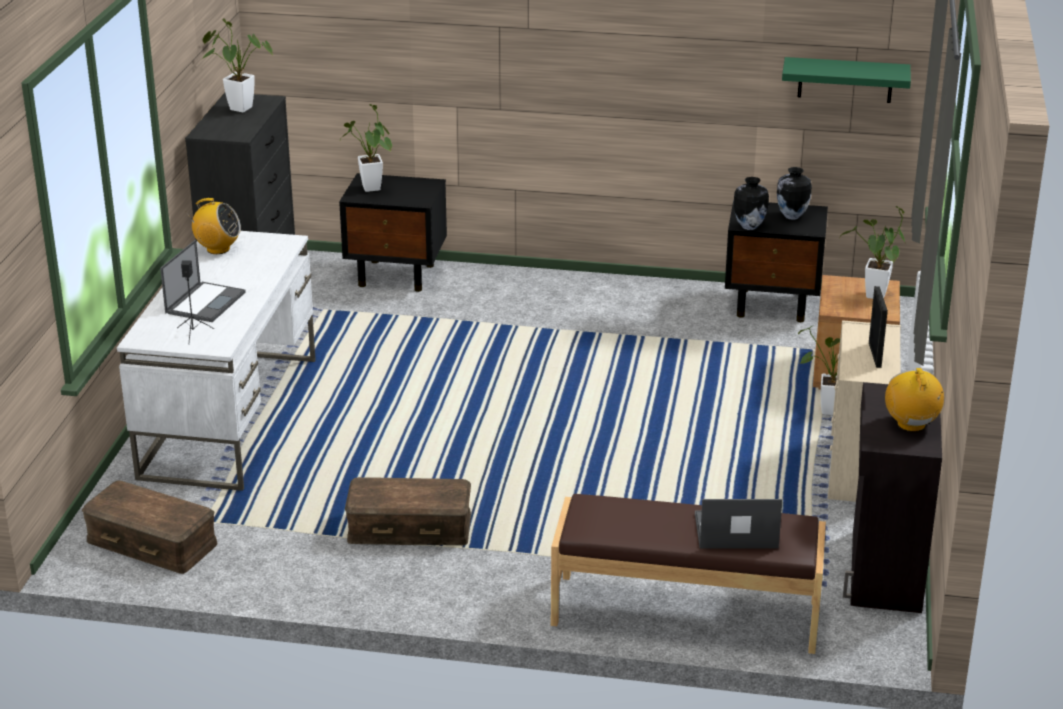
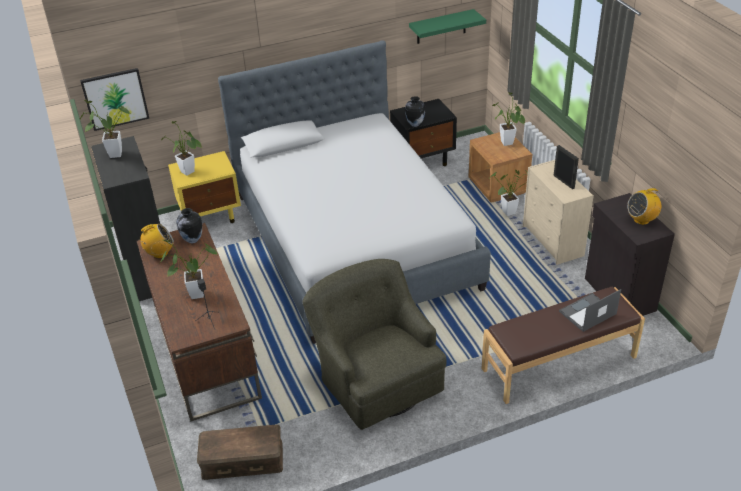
camera: 30 degrees left, 10 degrees up
white desk [117,231,316,491] -> brown desk [137,223,262,422]
laptop [160,240,246,322] -> potted plant [160,239,217,299]
black nightstand [339,173,447,292] -> yellow nightstand [168,151,241,223]
brown storage box [345,477,471,545] -> green armchair [302,259,446,430]
vase [777,167,812,220] -> vase moved to [177,208,202,243]
radio [885,368,944,432] -> radio turned 75 degrees counterclockwise [627,186,661,225]
none -> picture [80,68,149,131]
none -> bed [218,40,491,344]

